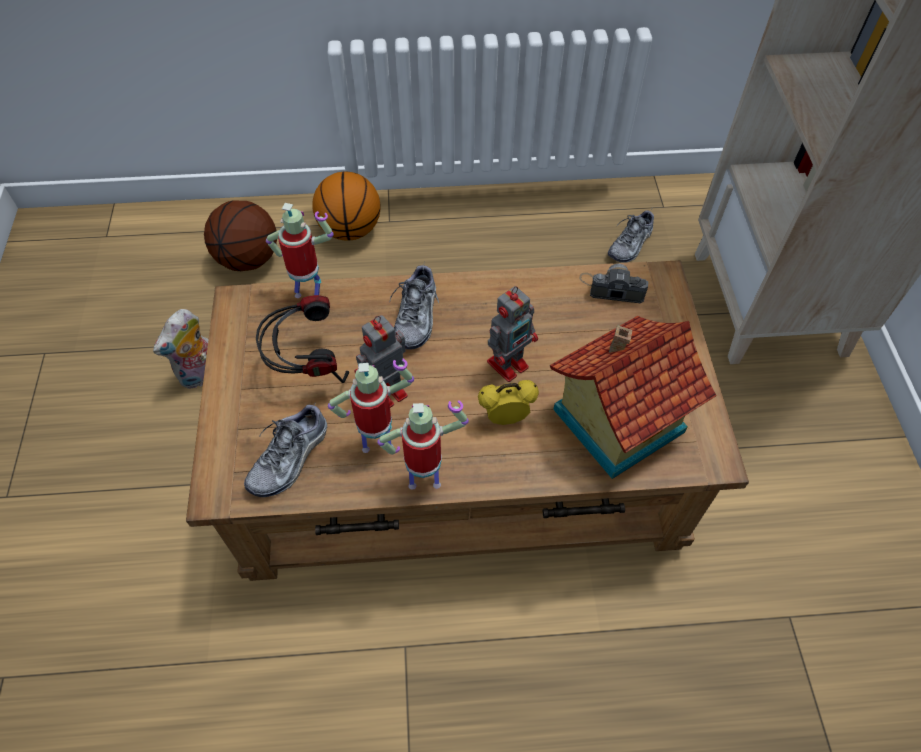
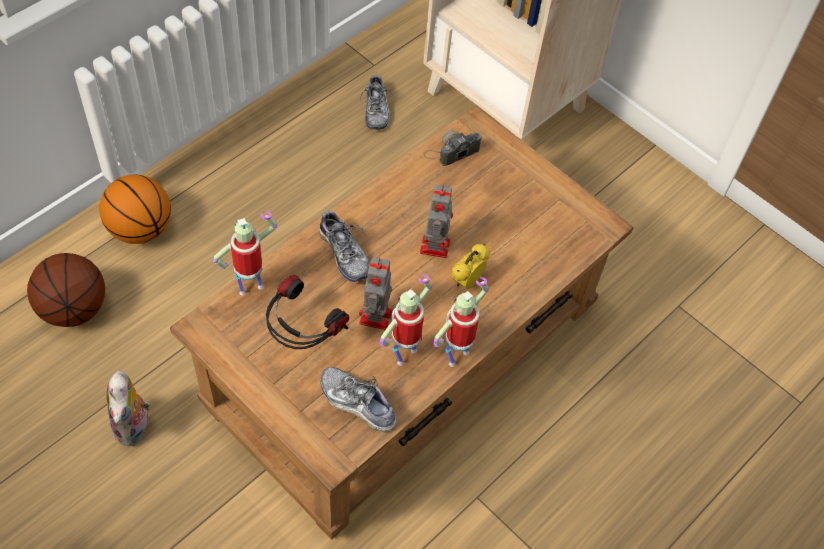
camera: 45 degrees left, 0 degrees up
shoe [244,405,328,497] -> shoe turned 135 degrees clockwise [320,367,396,431]
toy house [550,316,717,479] -> none

